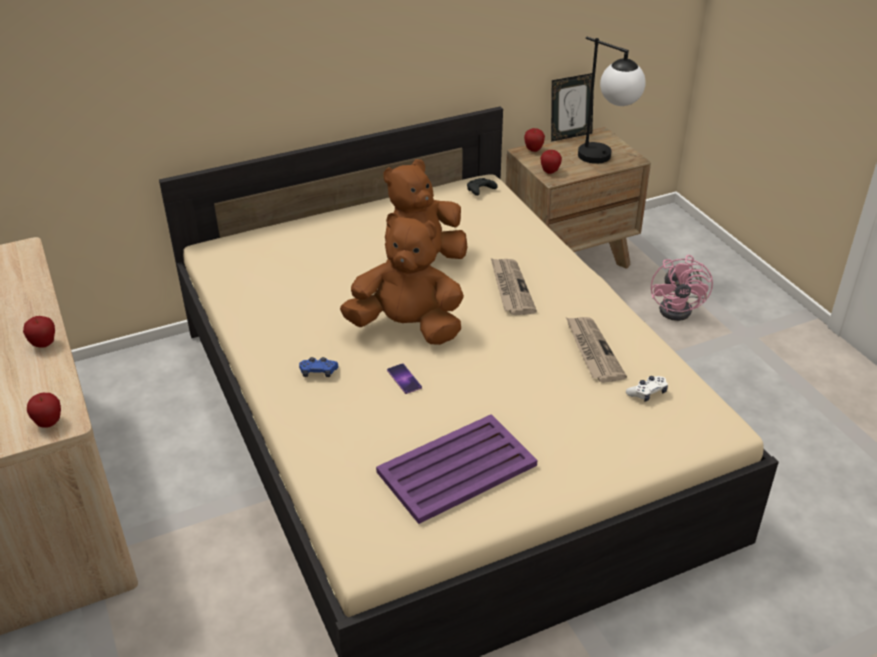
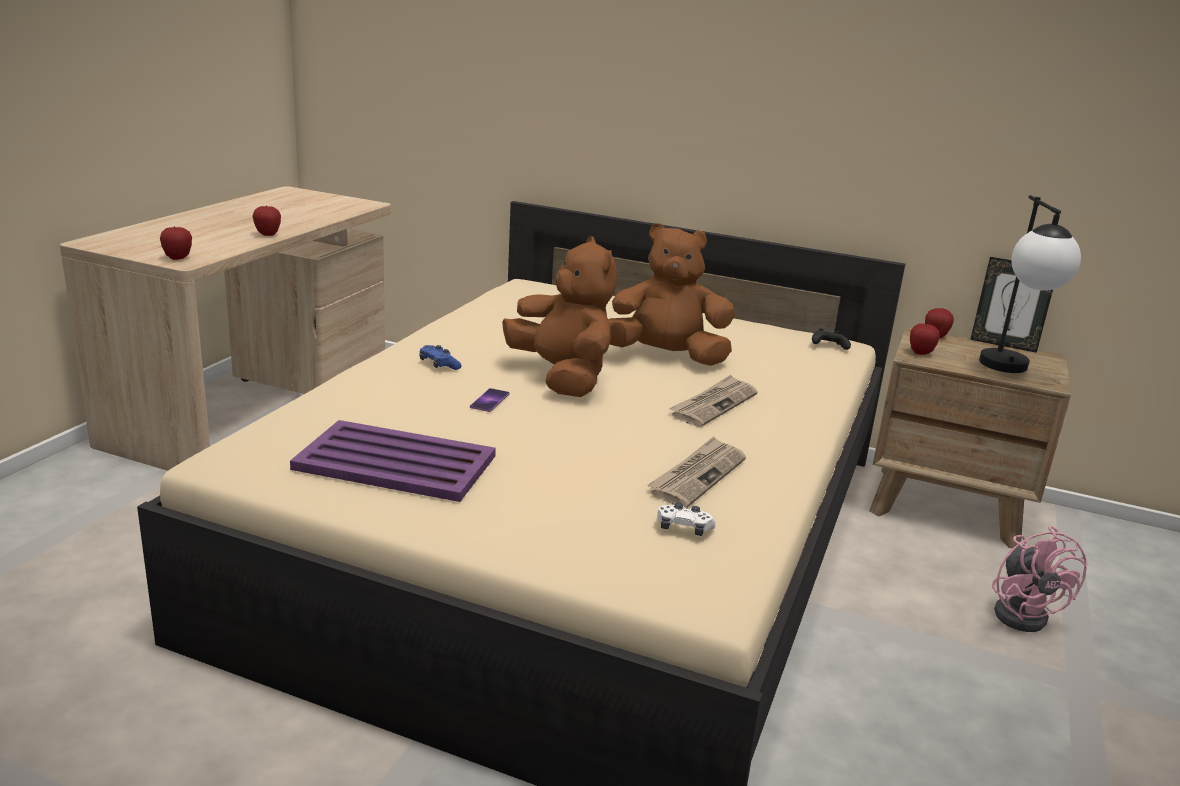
camera: 45 degrees right, 15 degrees down
pink fan [651,255,713,321] -> pink fan turned 60 degrees counterclockwise [992,526,1088,632]

